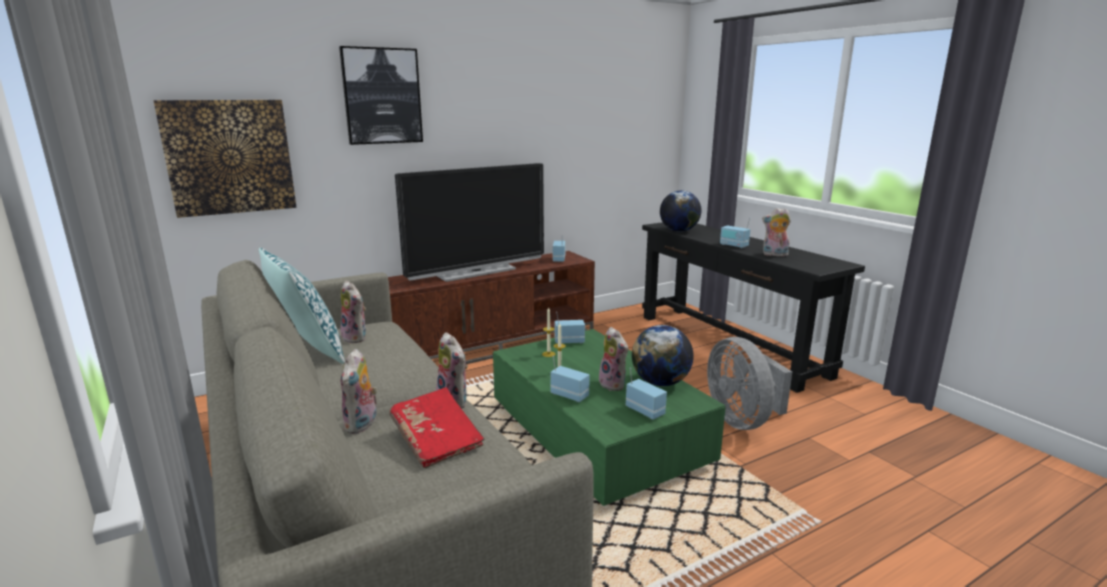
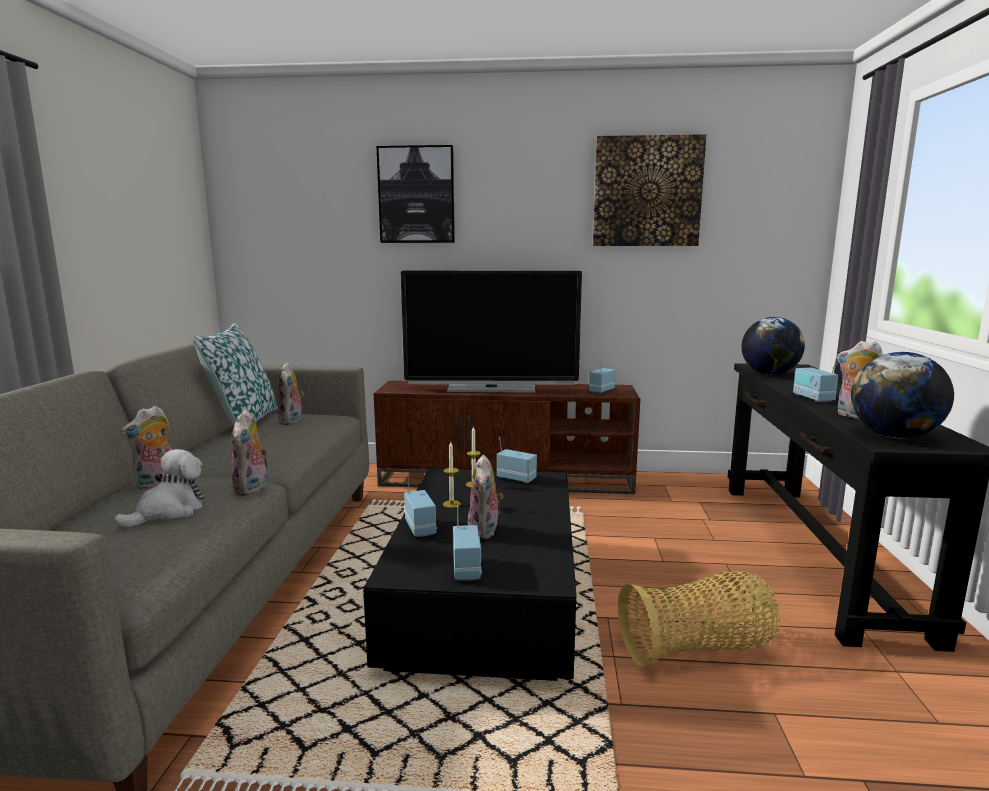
camera: 35 degrees right, 5 degrees down
picture [153,100,296,218] -> picture moved to [593,134,706,246]
red book [389,387,485,469] -> plush toy [114,449,204,528]
green coffee table [493,329,726,506] -> black coffee table [363,469,577,681]
globe [632,325,694,386] -> globe moved to [851,352,954,438]
grey fan [707,337,792,430] -> basket [618,572,780,667]

